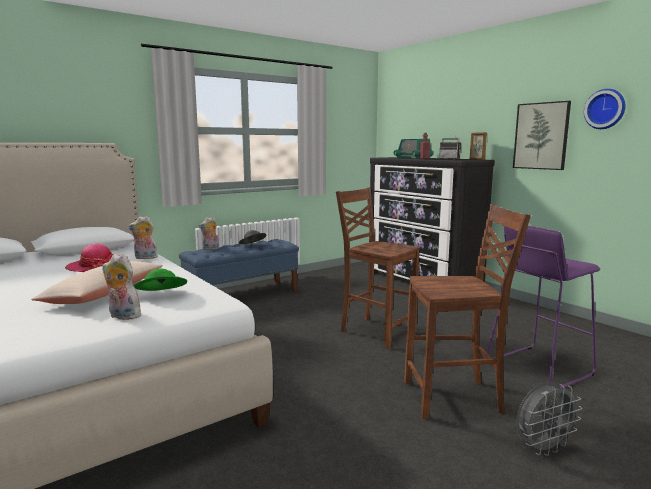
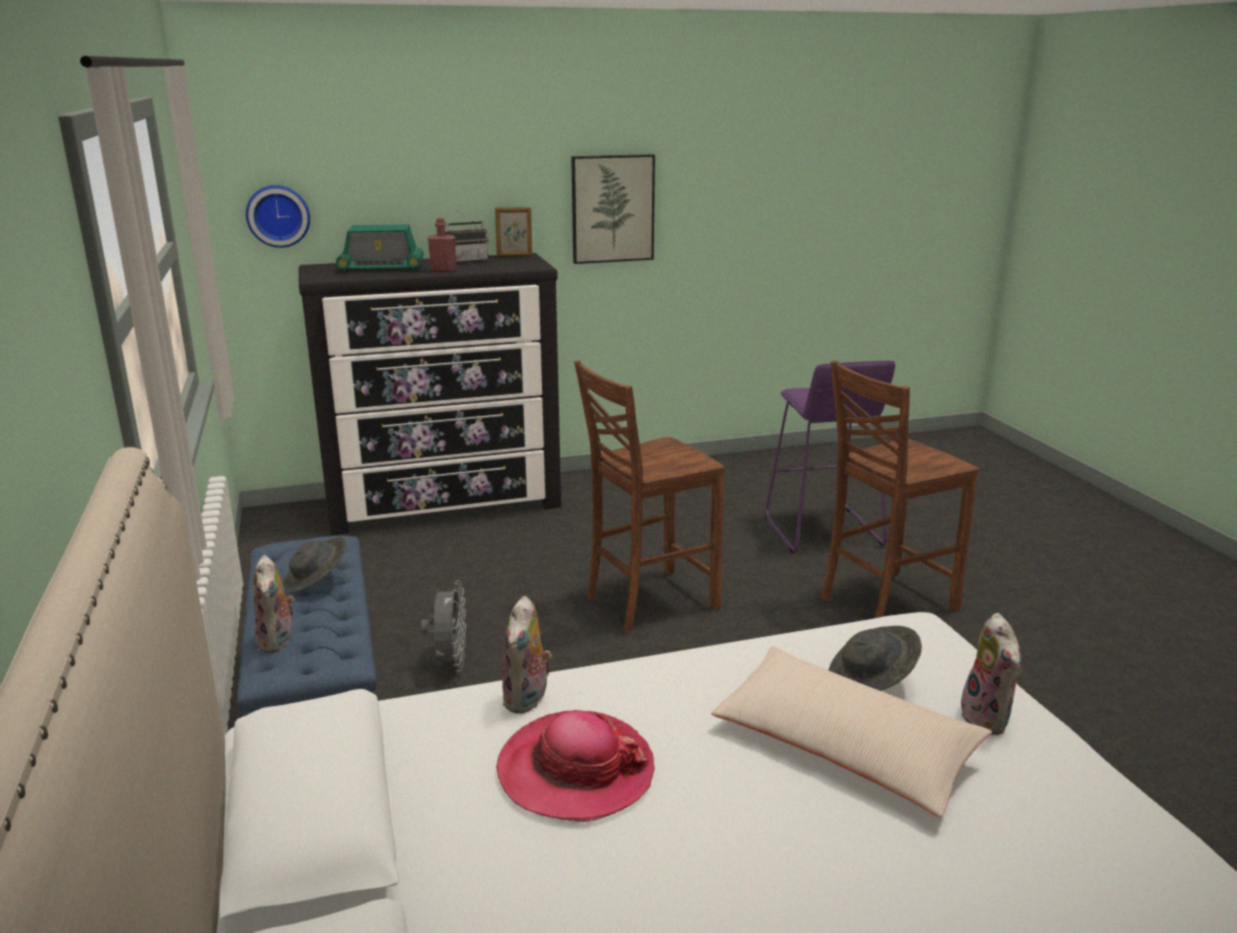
camera: 70 degrees left, 10 degrees up
plush toy [102,254,141,320] -> plush toy turned 45 degrees counterclockwise [961,613,1022,735]
green hat [134,269,187,291] -> grey hat [829,626,922,691]
brown chair [404,204,531,419] -> brown chair turned 135 degrees counterclockwise [822,361,979,618]
grey fan [516,382,582,456] -> grey fan moved to [421,581,466,671]
wall clock [584,89,626,129] -> wall clock moved to [246,185,310,248]

